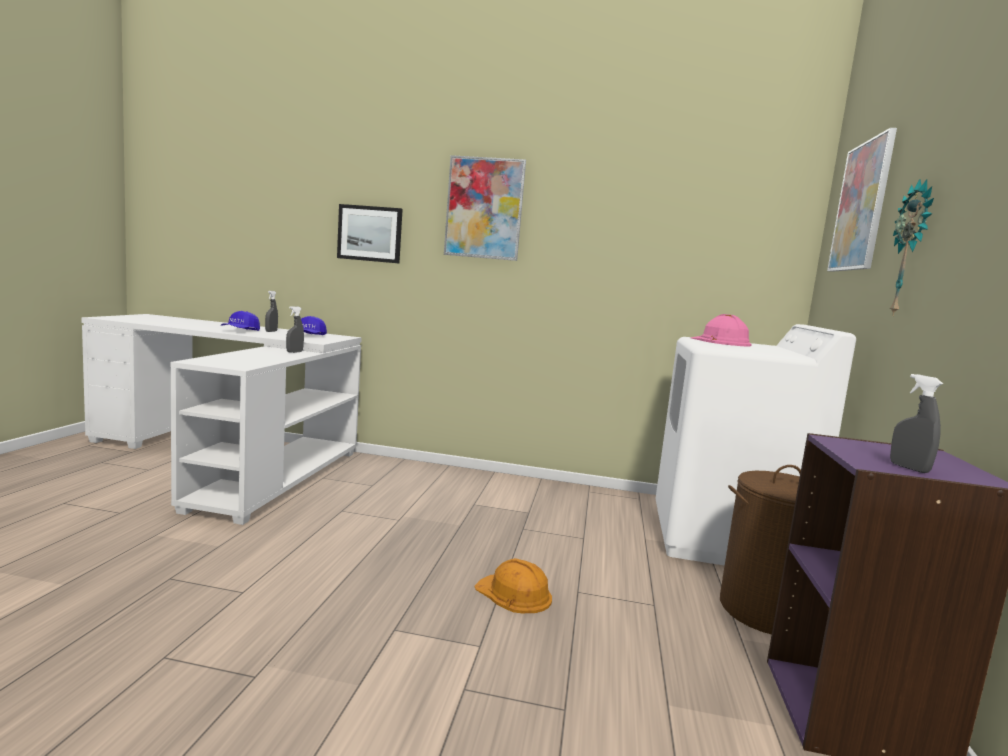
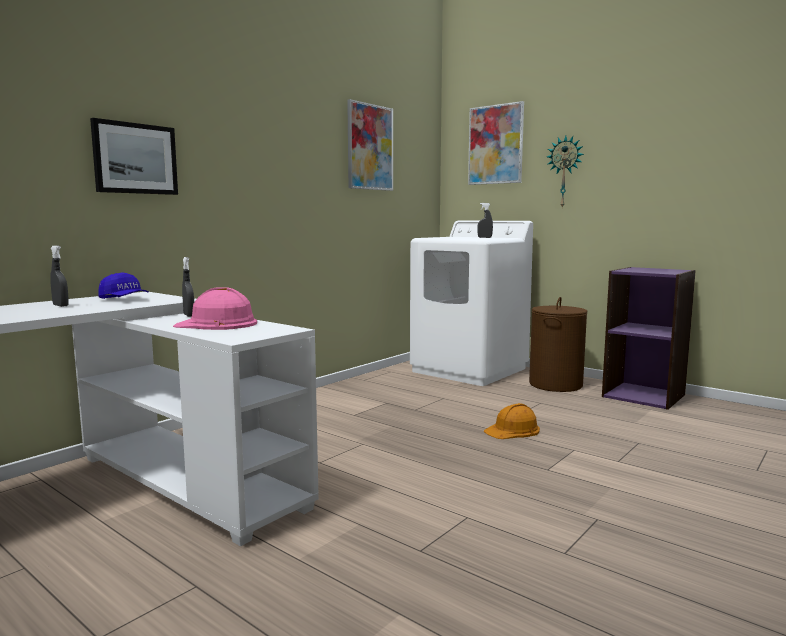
camera: 60 degrees left, 0 degrees up
blue cap [221,311,260,331] -> none
picture [444,155,526,261] -> picture moved to [347,99,393,191]
pink hard hat [691,314,751,346] -> pink hard hat moved to [173,288,257,330]
grey spray bottle [890,374,943,473] -> grey spray bottle moved to [477,203,493,238]

